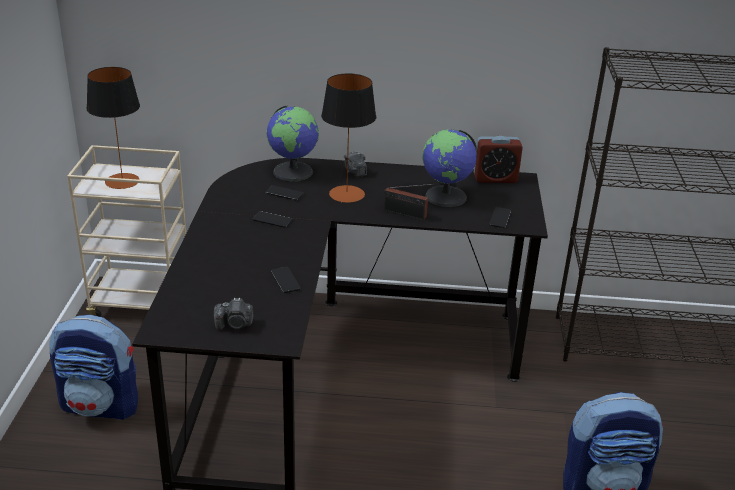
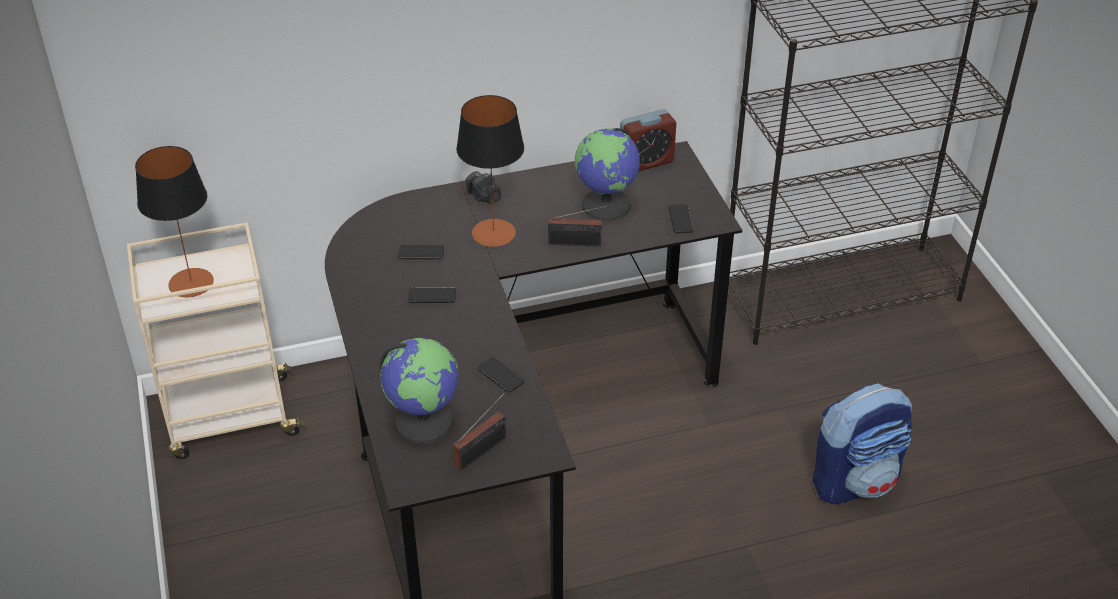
camera: 20 degrees left, 10 degrees up
backpack [49,314,139,420] -> none
camera [214,298,254,330] -> radio [453,392,506,471]
globe [266,105,319,181] -> globe moved to [380,338,459,444]

